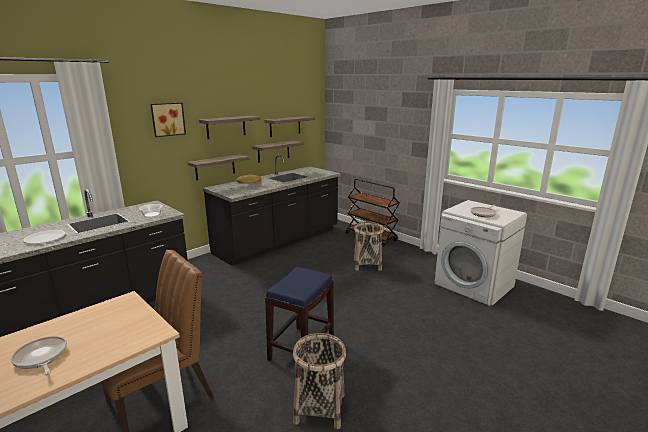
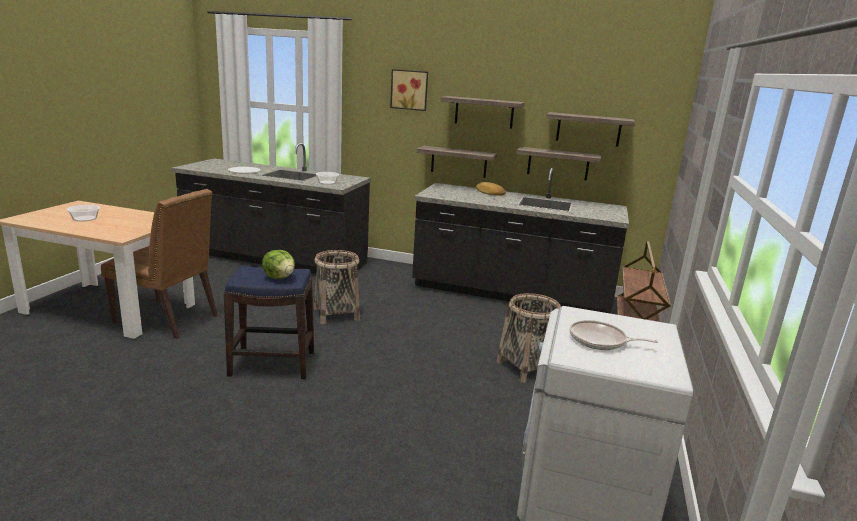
camera: 60 degrees right, 0 degrees up
frying pan [11,336,67,374] -> bowl [67,205,100,222]
basket [293,333,346,429] -> basket moved to [314,250,360,324]
none -> lettuce [262,250,295,279]

